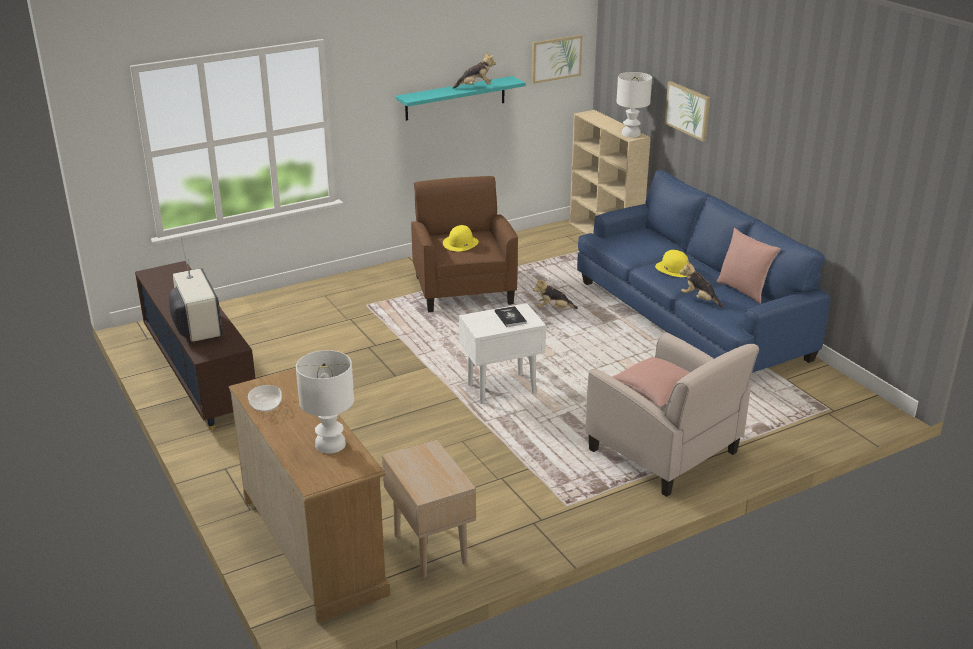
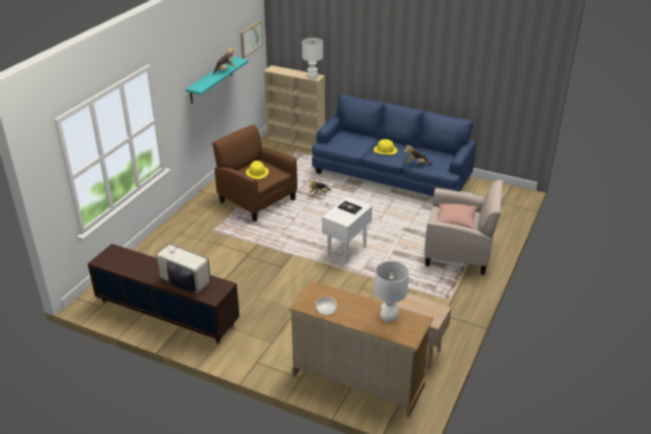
camera: 35 degrees left, 5 degrees up
picture [664,81,710,142] -> none
pink pillow [717,228,781,304] -> none

